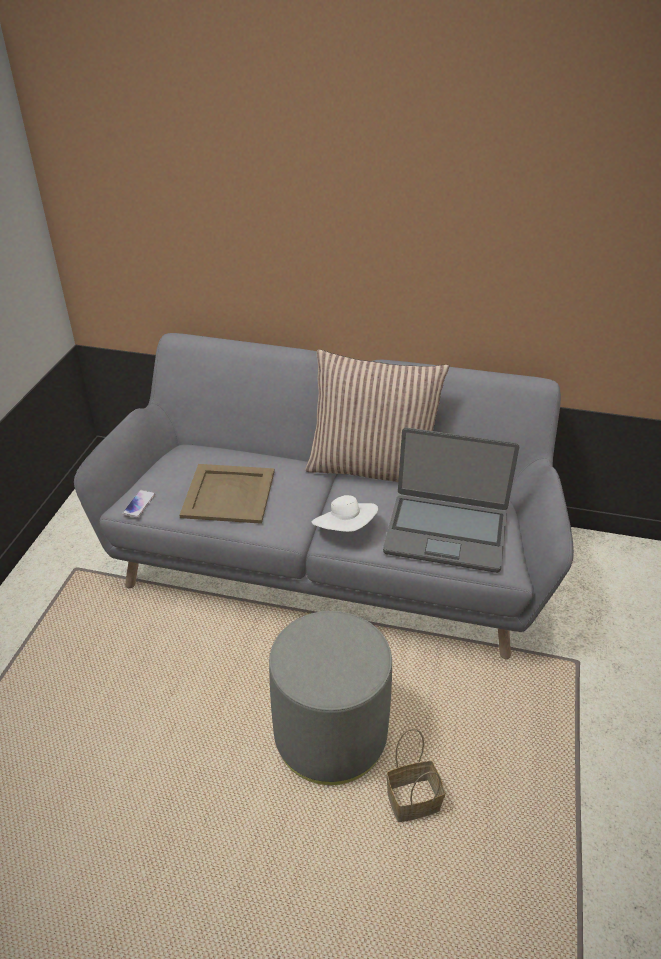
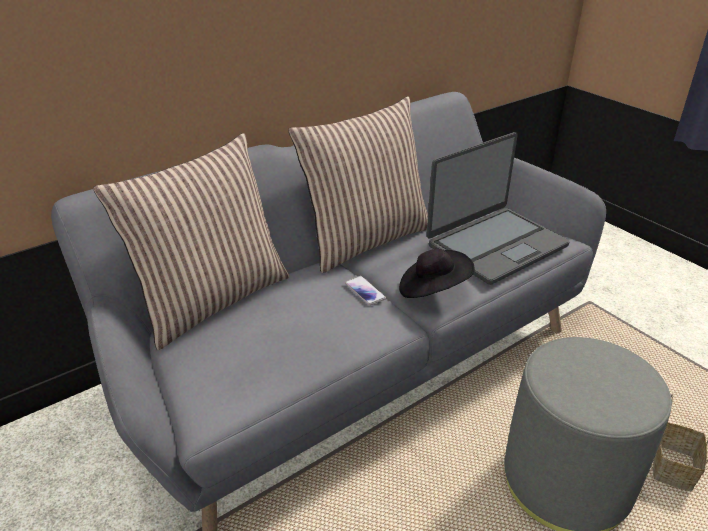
camera: 50 degrees left, 5 degrees down
phone [122,490,155,518] -> phone moved to [345,276,386,305]
beige tray [180,464,275,524] -> none
white hat [312,495,378,532] -> black hat [399,249,474,298]
none -> pillow [93,133,290,350]

